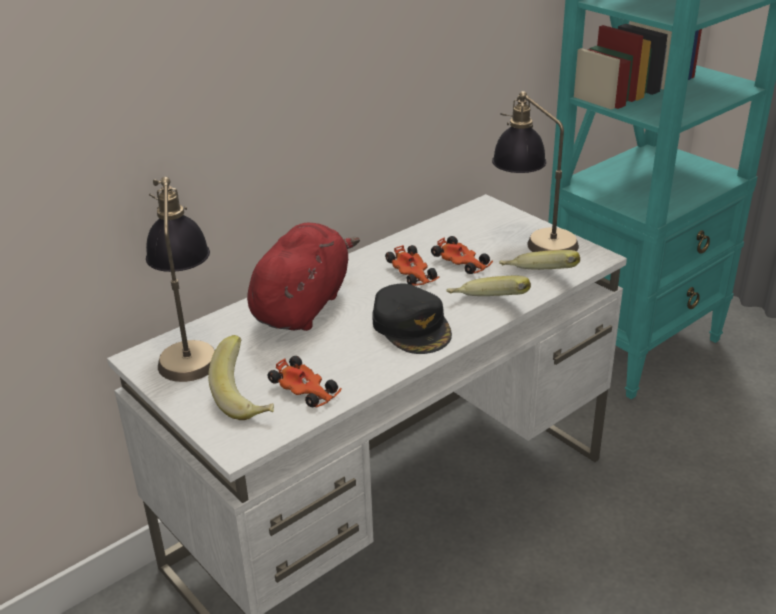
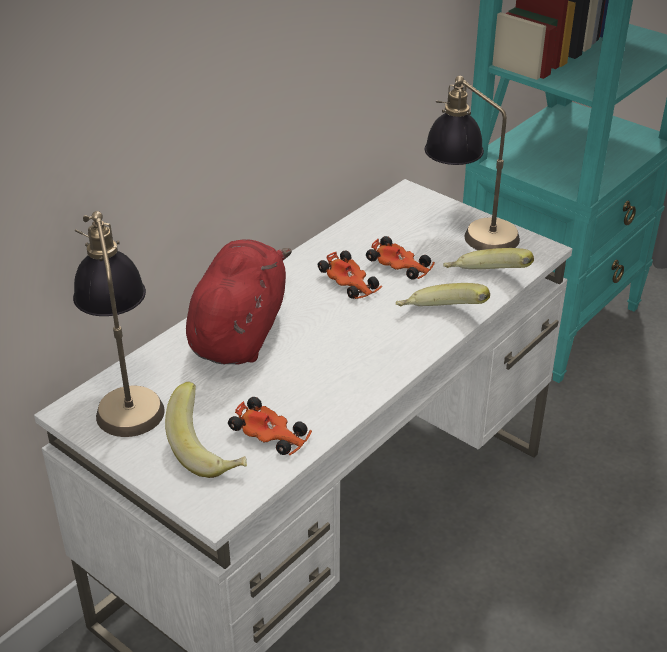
camera: 10 degrees left, 5 degrees up
black cap [372,284,452,354] -> none

